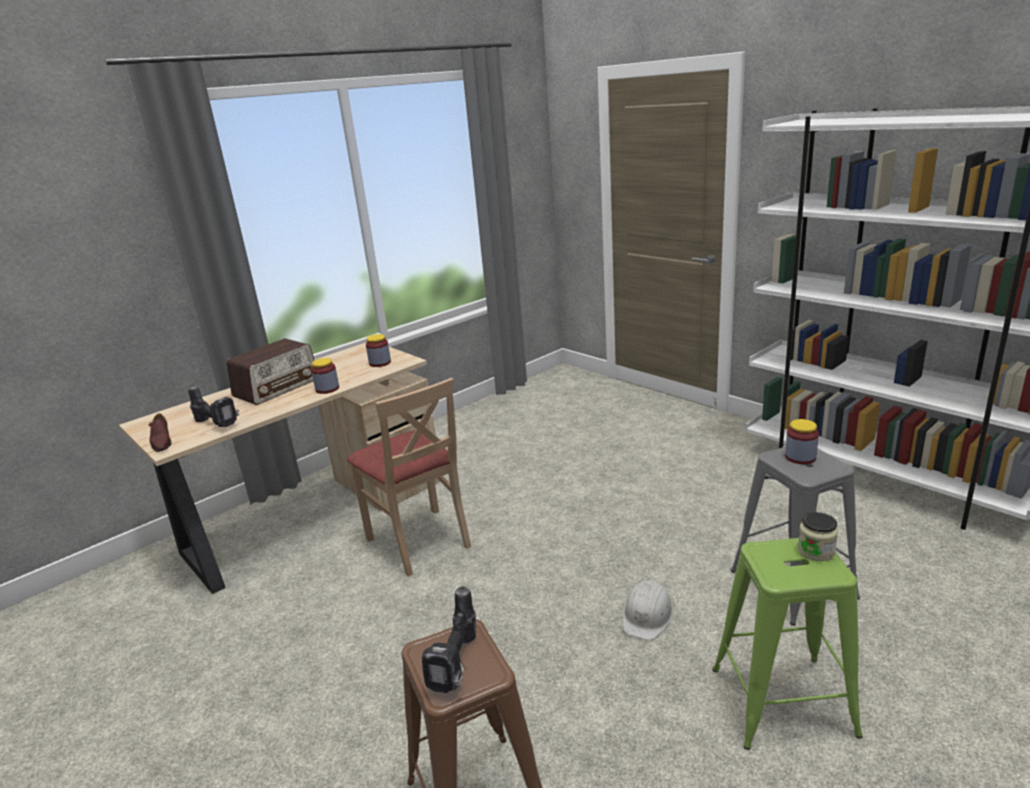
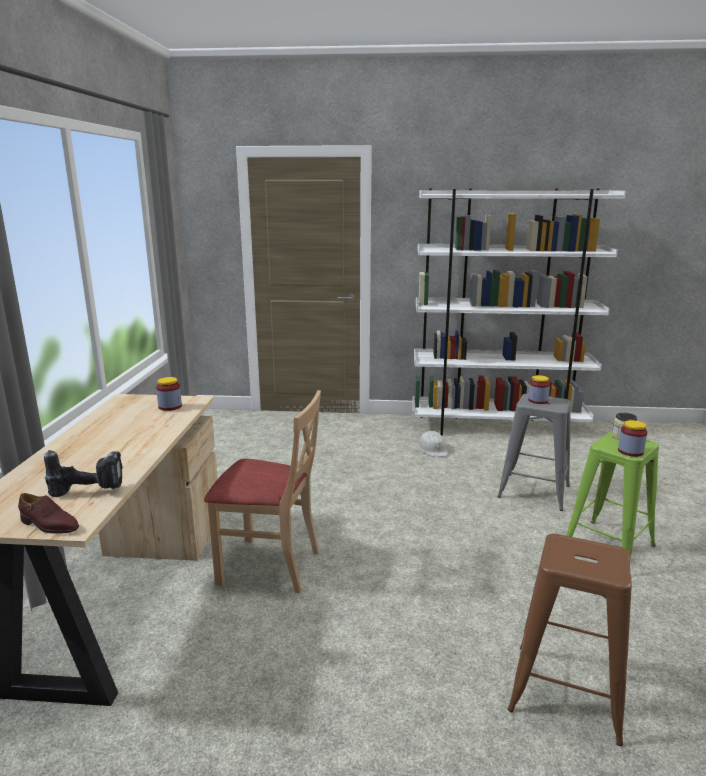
camera: 45 degrees left, 5 degrees down
radio [227,339,315,405] -> none
jar [311,358,339,394] -> jar moved to [618,420,647,457]
power drill [422,586,476,693] -> none
white hard hat [623,581,674,640] -> white hard hat moved to [417,431,449,457]

